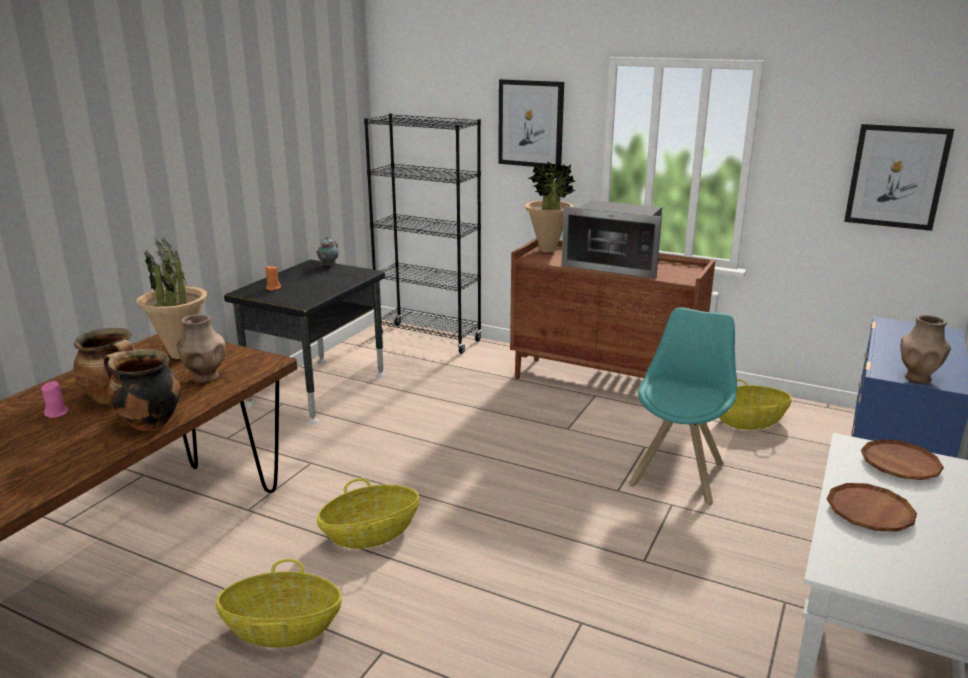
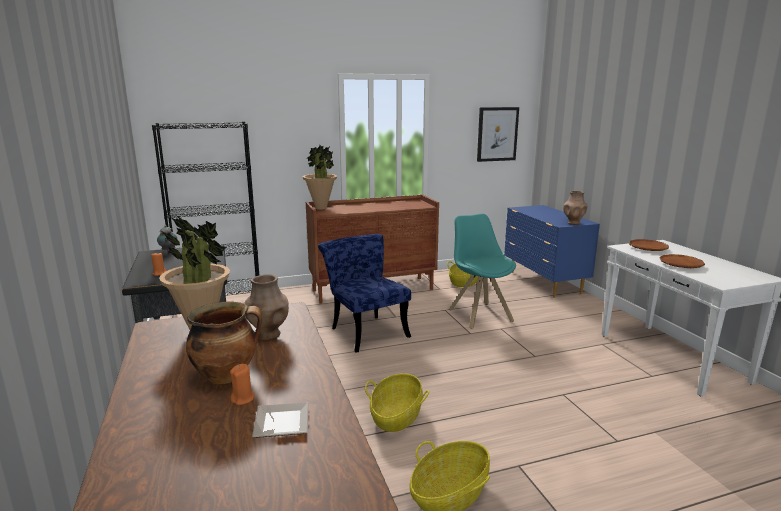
camera: 45 degrees left, 5 degrees down
pink candle [41,381,69,418] -> none
cooking pot [104,349,180,430] -> none
picture [498,79,564,167] -> none
microwave [561,200,662,279] -> none
none -> orange candle [230,364,255,405]
none -> plate [252,402,309,438]
none -> blue chair [318,234,411,353]

